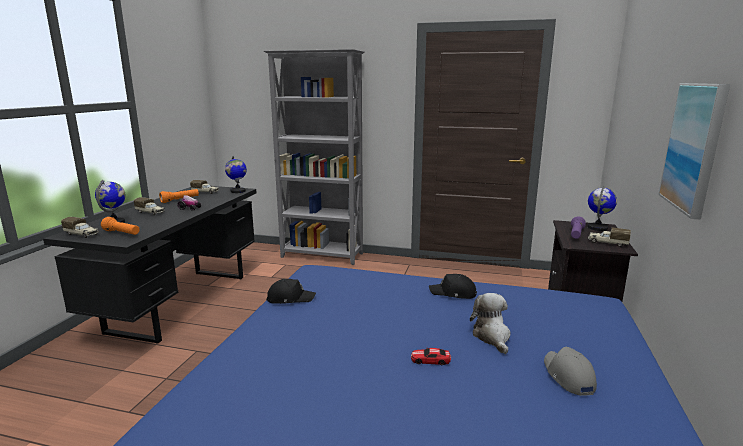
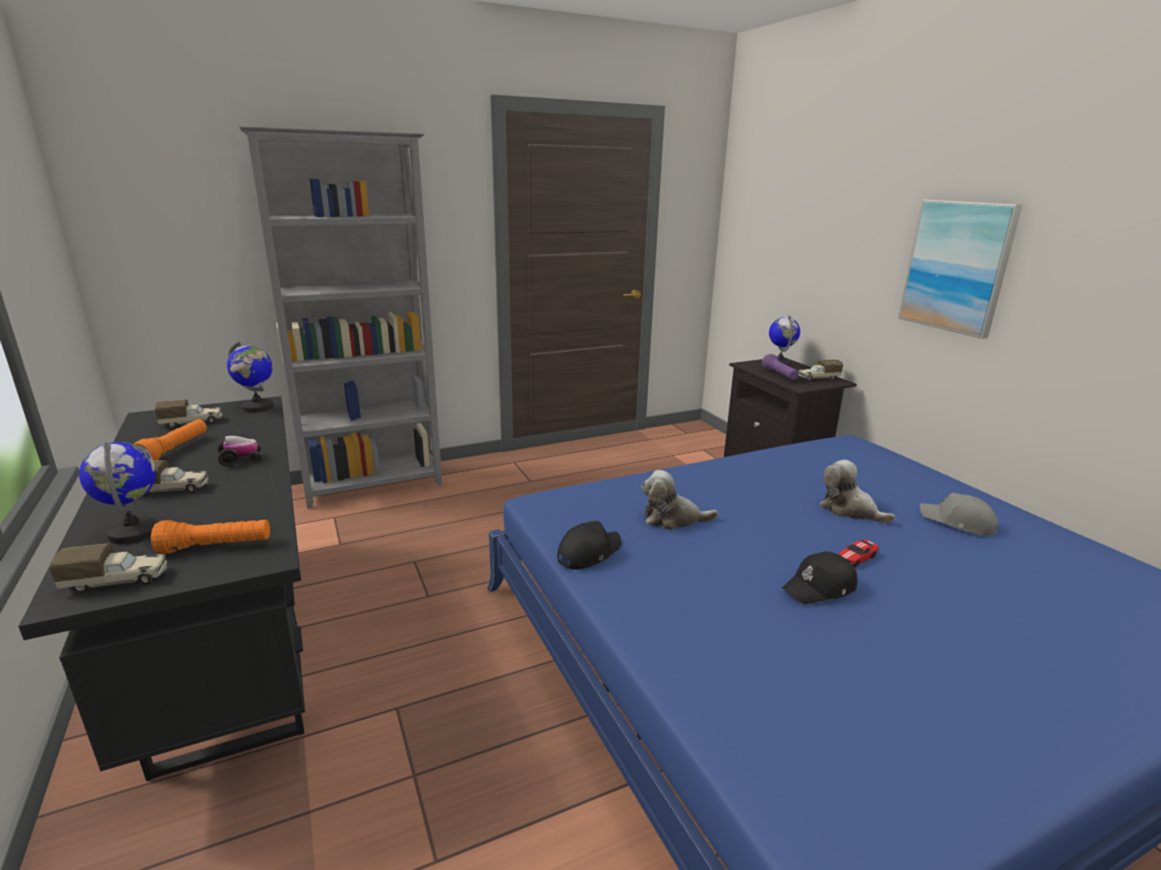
camera: 40 degrees left, 5 degrees up
black cap [429,274,477,299] -> black cap moved to [782,551,858,604]
none -> plush toy [641,470,718,530]

